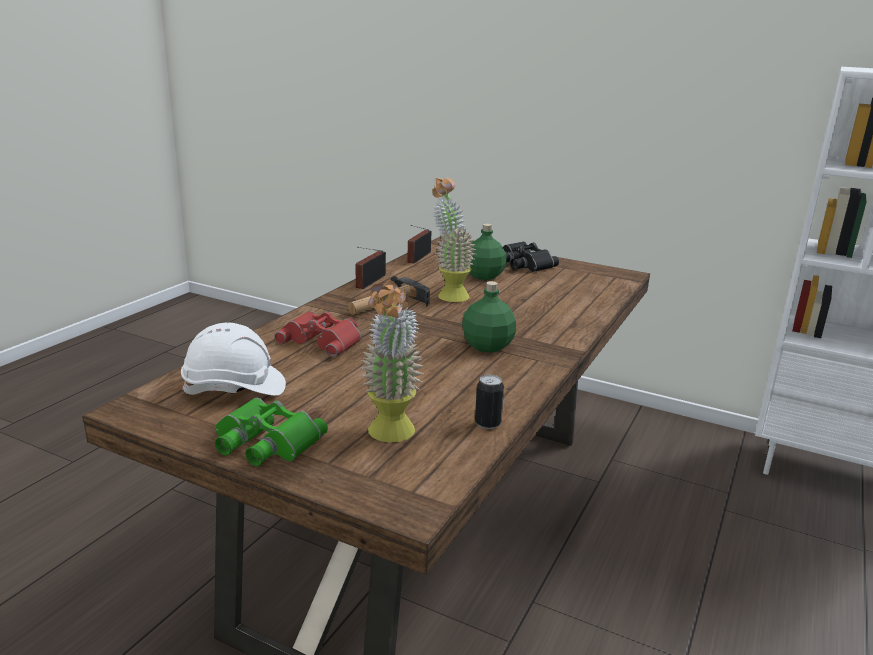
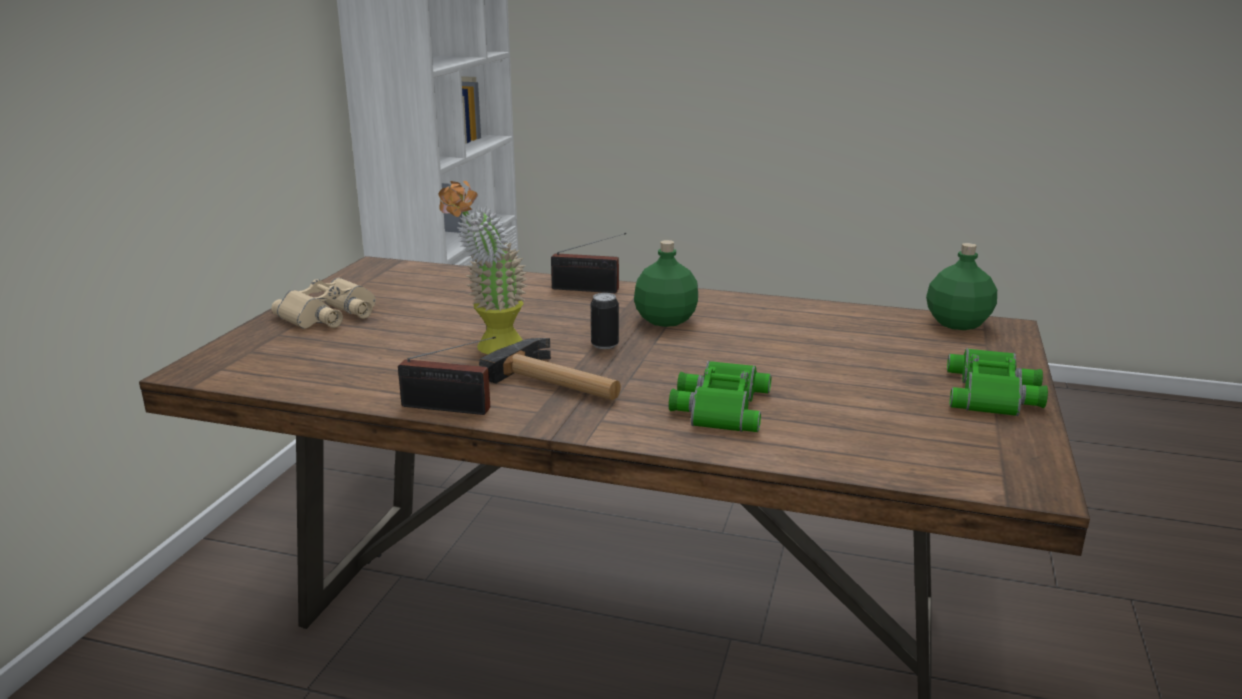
camera: 100 degrees left, 0 degrees up
white hard hat [181,322,286,396] -> none
red binoculars [274,311,361,357] -> green binoculars [669,361,771,432]
potted plant [361,280,423,442] -> none
radio [407,225,431,264] -> radio moved to [551,233,626,293]
green bottle [470,224,507,280] -> green bottle moved to [926,243,997,330]
can [475,375,504,429] -> can moved to [591,293,619,349]
black binoculars [503,241,559,272] -> beige binoculars [271,278,376,329]

